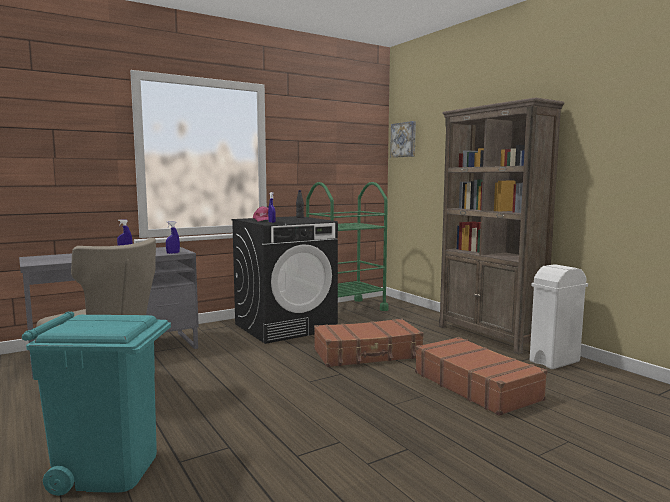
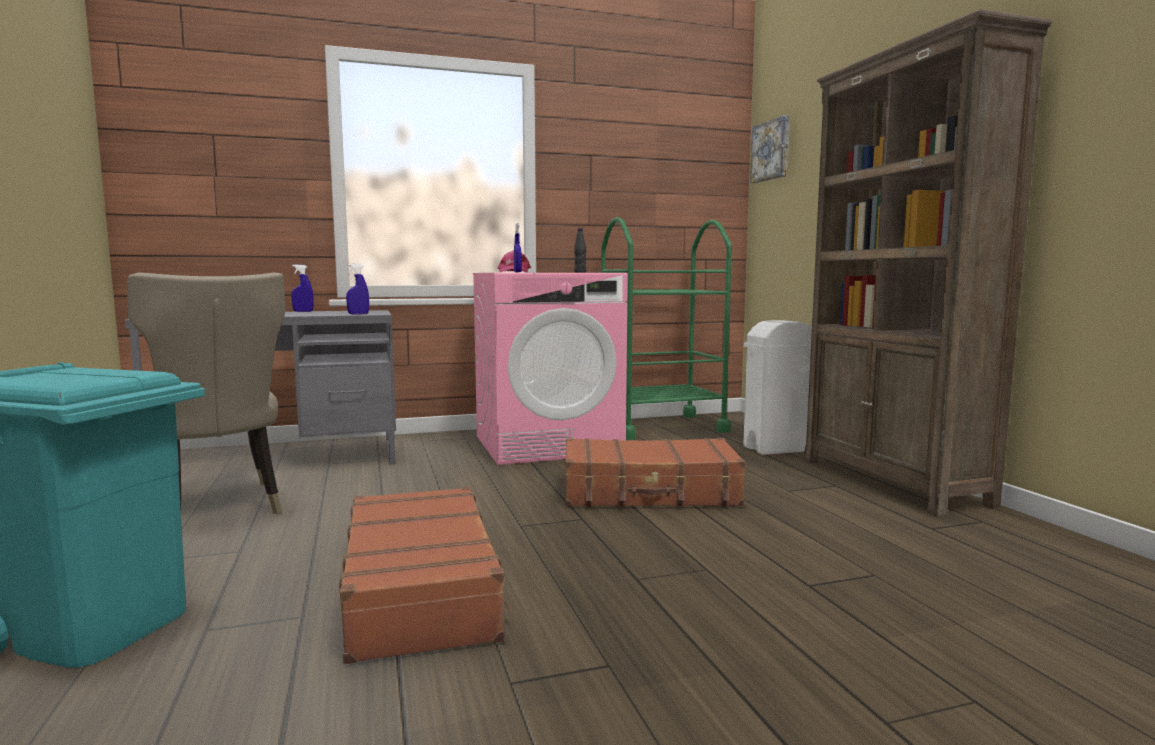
camera: 15 degrees right, 0 degrees up
black washing machine [231,216,338,344] -> pink washing machine [473,273,628,465]
brown suitcase [415,337,547,416] -> brown suitcase moved to [339,487,512,664]
white trash can [530,264,588,369] -> white trash can moved to [743,320,812,455]

